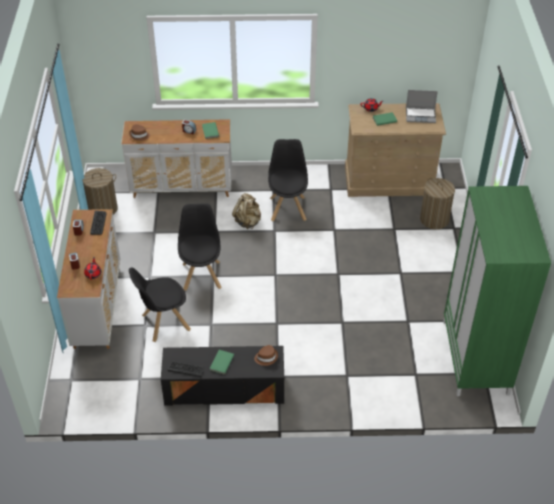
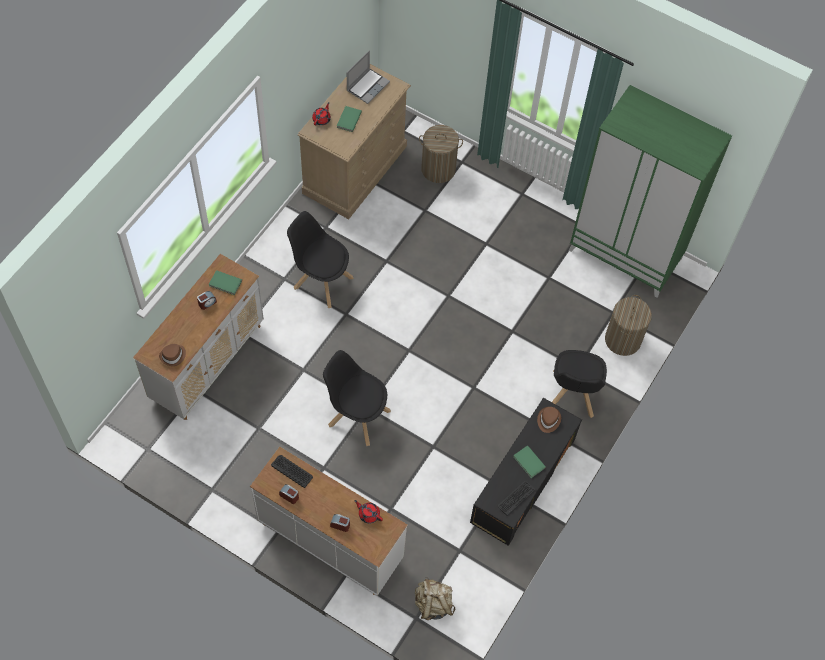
camera: 60 degrees left, 15 degrees up
laundry basket [83,168,118,215] -> laundry basket moved to [605,295,652,356]
black chair [129,268,191,342] -> black chair moved to [552,350,607,418]
beige backpack [232,193,261,229] -> beige backpack moved to [415,578,455,620]

